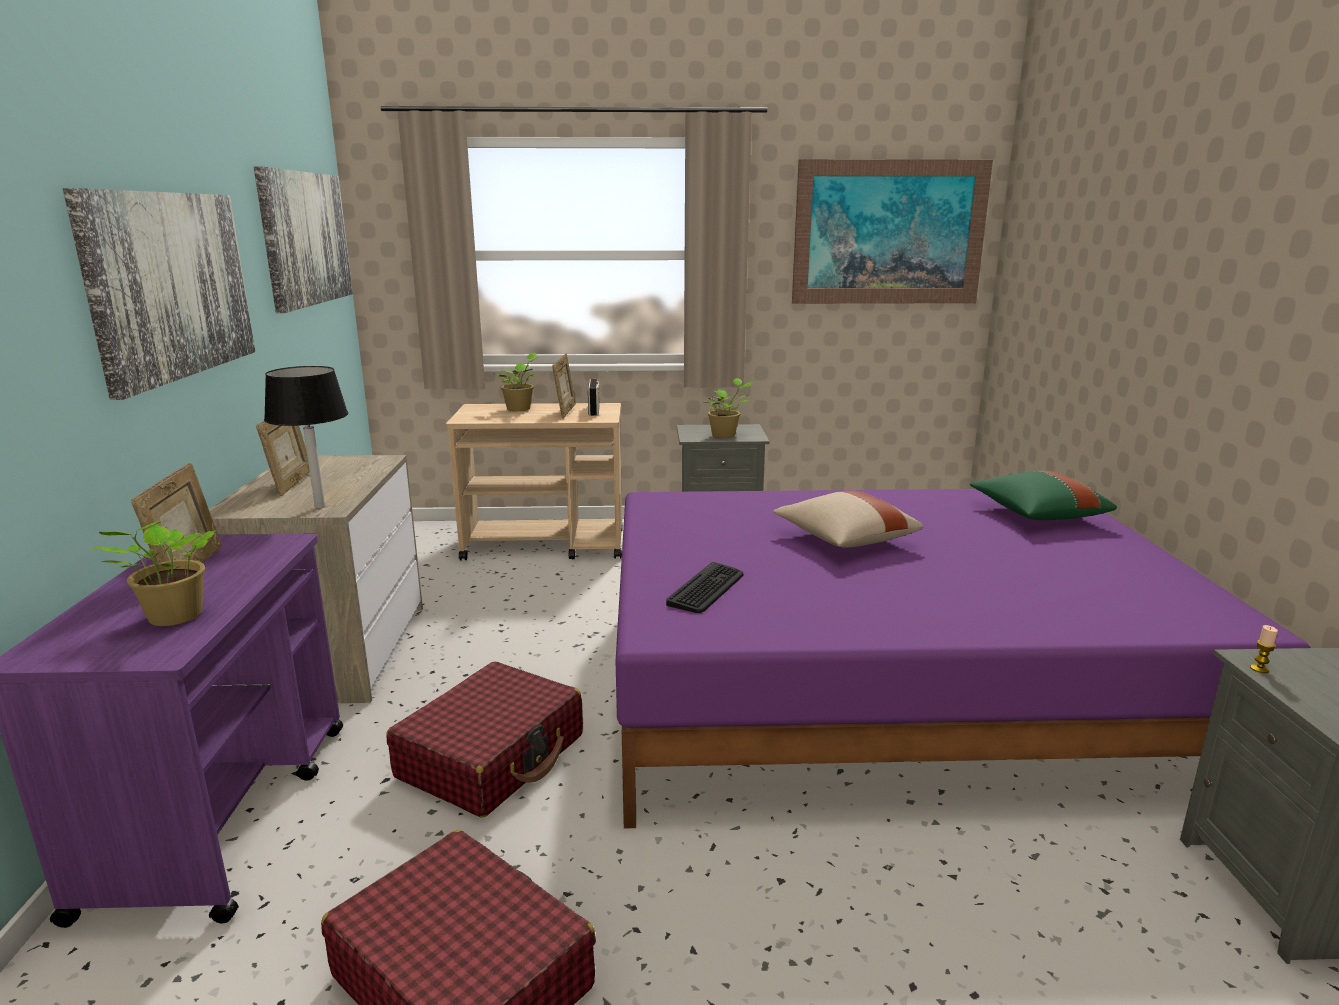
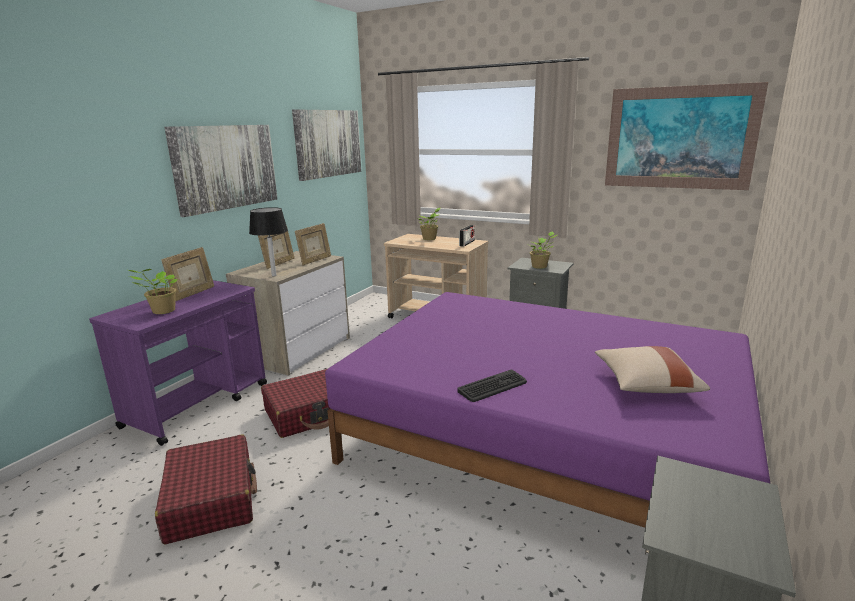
camera: 30 degrees right, 0 degrees up
picture frame [552,353,576,419] -> picture frame moved to [295,223,331,265]
keyboard [666,562,744,613] -> keyboard moved to [457,370,527,402]
beige pillow [773,490,924,547] -> beige pillow moved to [595,346,710,393]
green pillow [970,471,1117,520] -> none
candle [1250,625,1278,673] -> none

